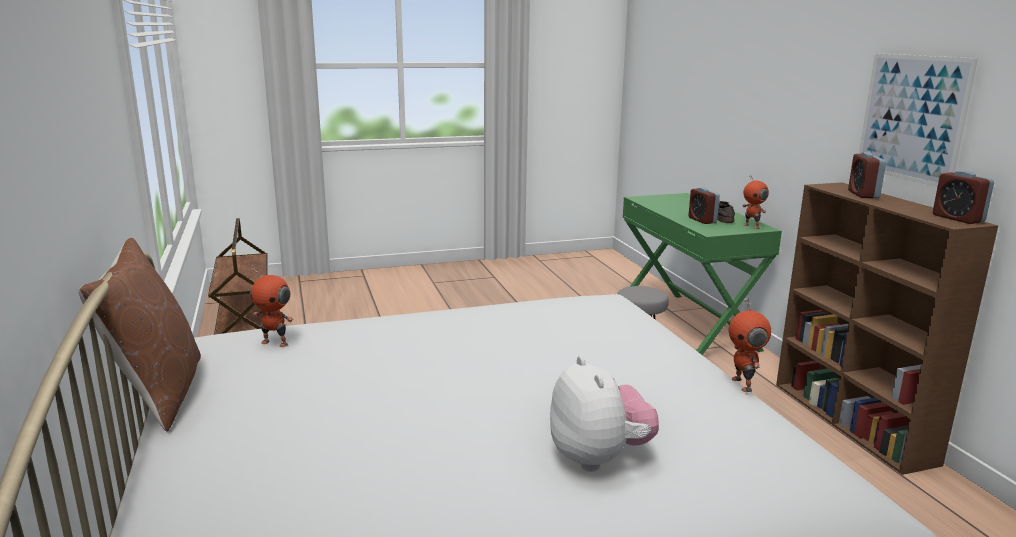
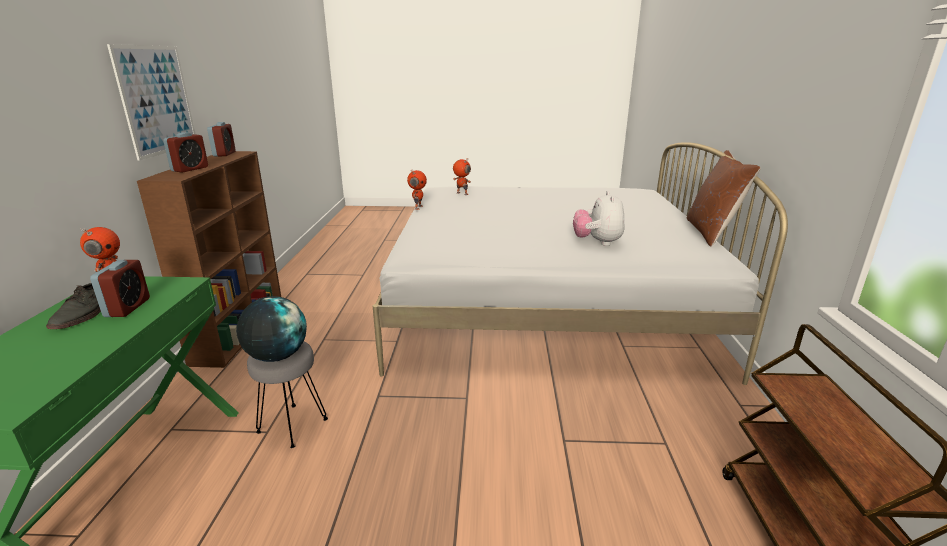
camera: 160 degrees left, 5 degrees up
toy robot [250,267,294,347] -> toy robot moved to [453,158,471,195]
plush toy [550,356,659,472] -> plush toy moved to [573,191,625,246]
none -> globe [236,296,307,362]

